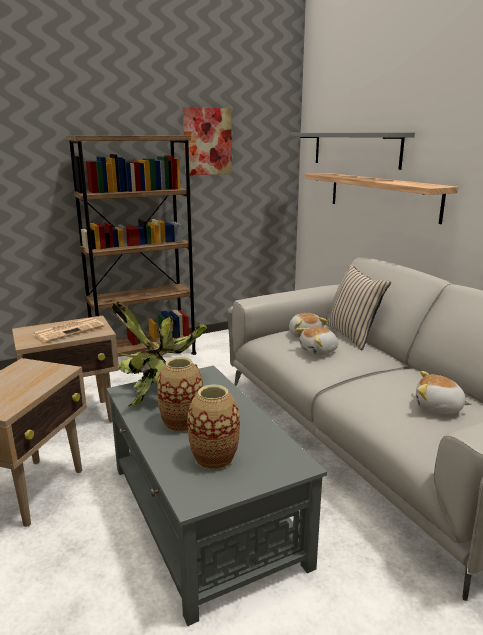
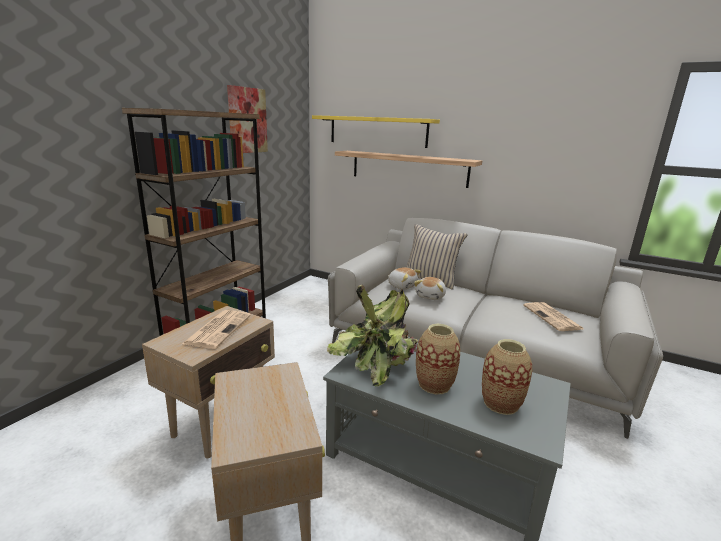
camera: 35 degrees left, 0 degrees up
grey shelf [290,132,415,170] -> yellow shelf [312,115,440,148]
plush toy [416,371,472,414] -> newspaper [523,302,583,331]

